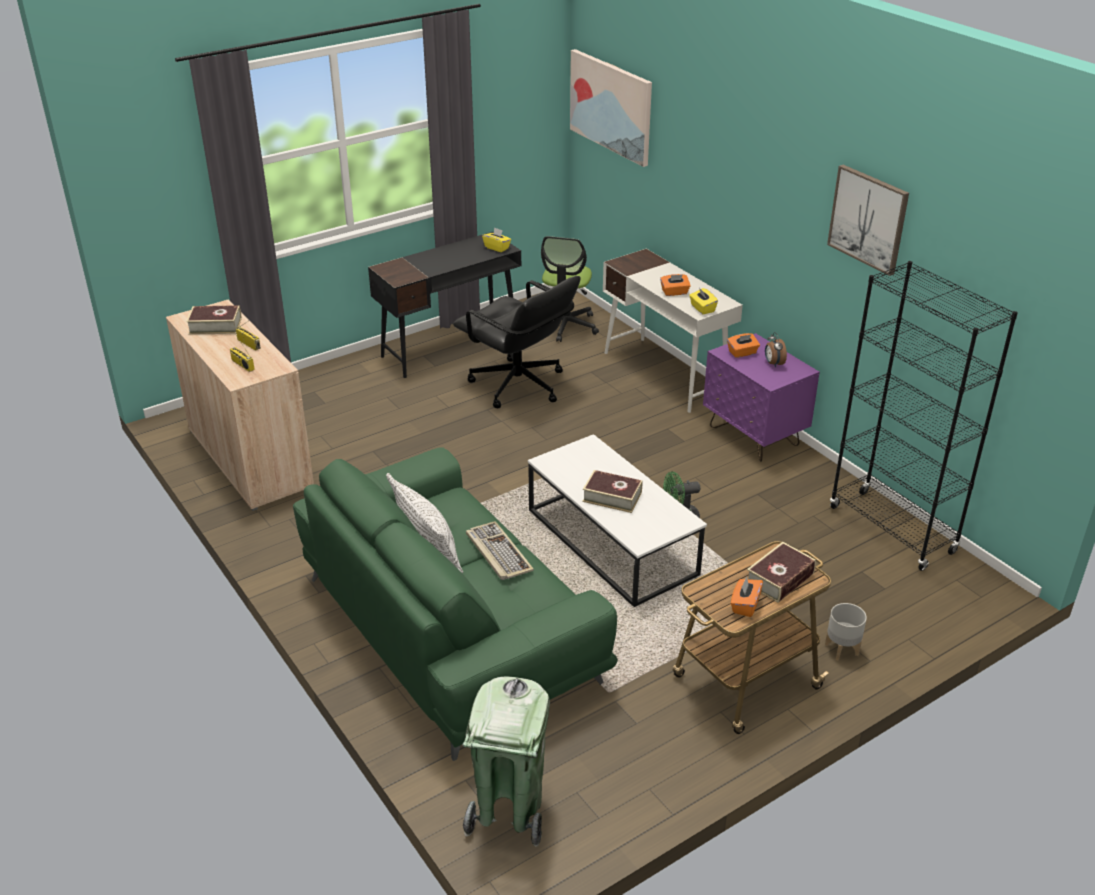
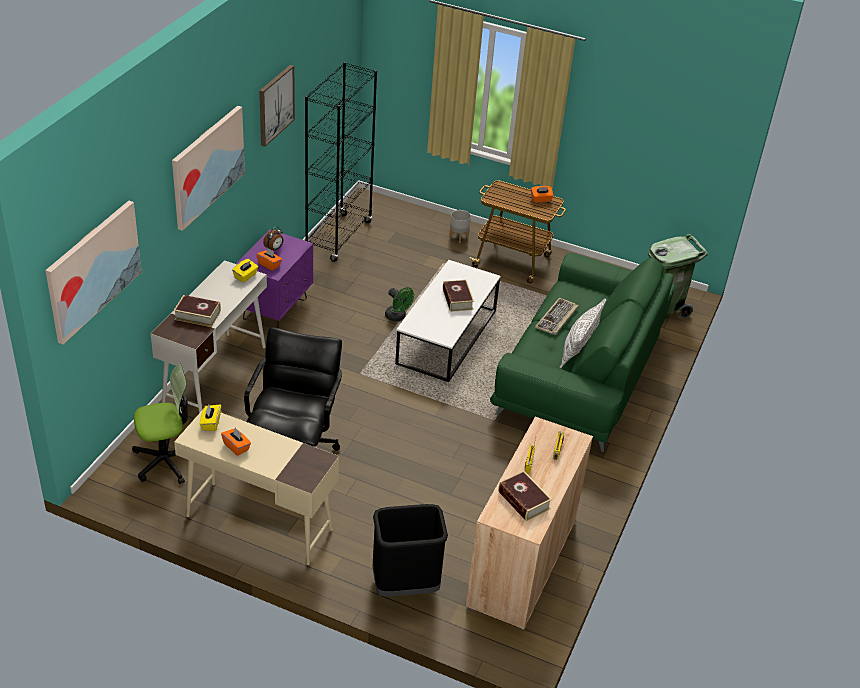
camera: 125 degrees left, 5 degrees up
black desk [368,232,521,378] -> beige desk [174,410,339,565]
orange tissue box [660,274,691,296] -> orange tissue box moved to [221,428,251,456]
book [747,542,816,603] -> book moved to [174,295,221,327]
none -> picture [172,106,245,231]
none -> black trash can [372,504,448,597]

